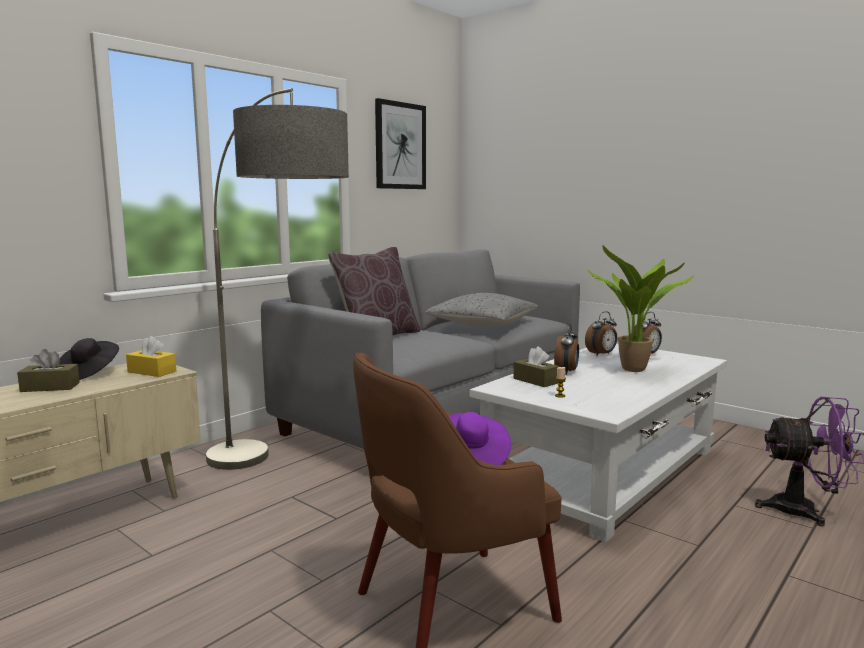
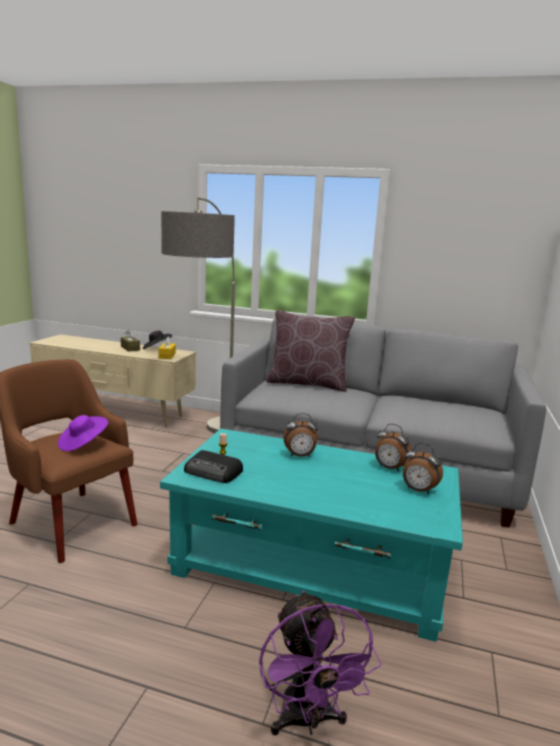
camera: 65 degrees right, 5 degrees up
picture [375,98,426,189] -> none
grey pillow [426,293,538,327] -> none
white coffee table [470,343,727,542] -> turquoise coffee table [160,428,463,642]
brown tissue box [514,347,559,387] -> none
potted plant [588,245,694,372] -> none
none -> radio [184,450,243,483]

